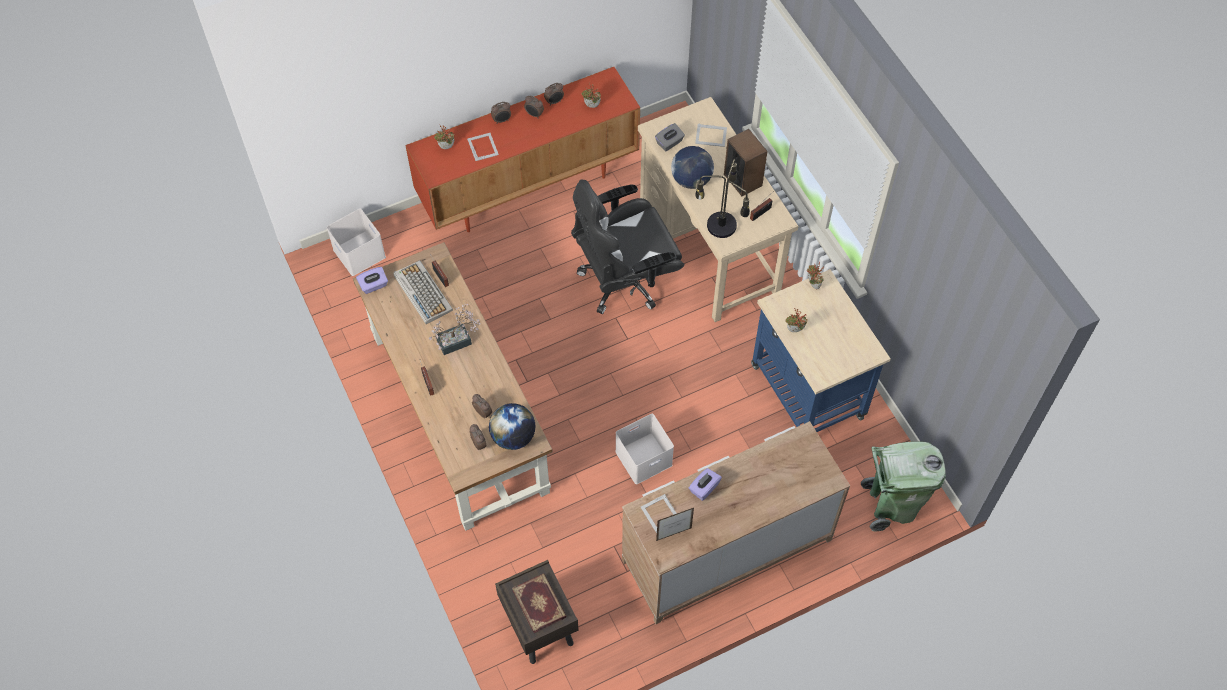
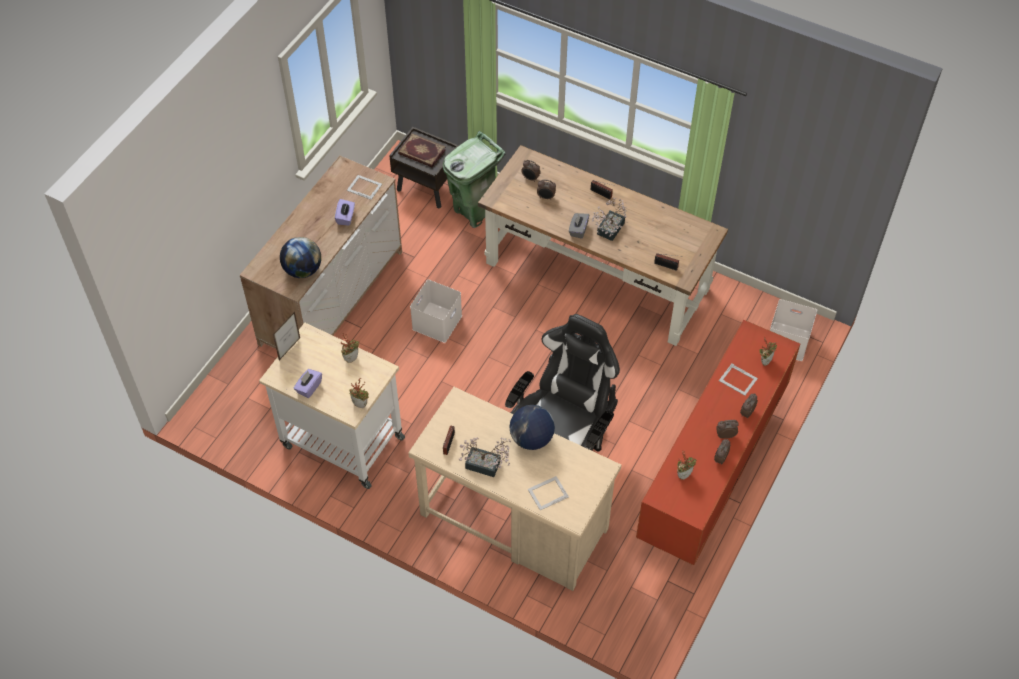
camera: 145 degrees right, 5 degrees down
purple tissue box [356,267,388,294] -> purple tissue box moved to [294,369,322,398]
keyboard [393,260,453,324] -> none
globe [489,403,536,450] -> globe moved to [280,237,321,278]
grey tissue box [655,123,685,151] -> grey tissue box moved to [569,213,589,239]
picture frame [656,508,694,541] -> picture frame moved to [273,311,300,360]
table lamp [695,159,750,238] -> none
speaker [724,129,768,196] -> potted plant [459,437,511,477]
blue cart [751,269,891,432] -> white cart [259,323,405,489]
green trash can [861,441,946,531] -> green trash can moved to [443,131,506,228]

